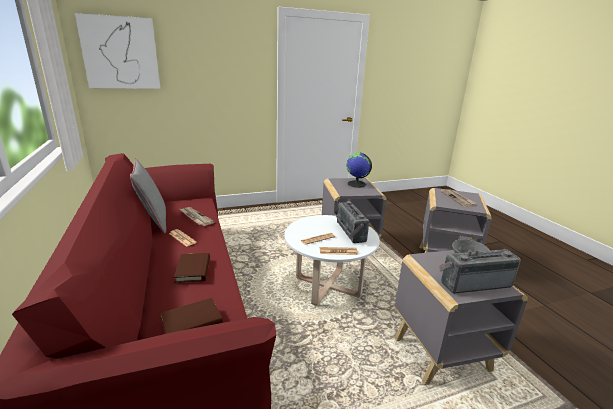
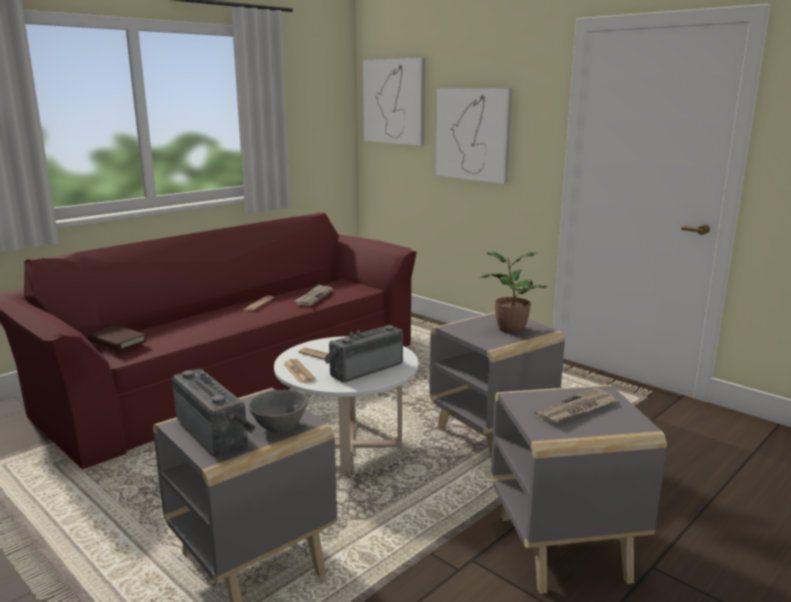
camera: 65 degrees right, 5 degrees down
grey pillow [130,158,166,233] -> none
brown book [174,253,210,283] -> none
globe [347,152,372,188] -> potted plant [478,252,548,334]
none -> picture [436,88,512,184]

